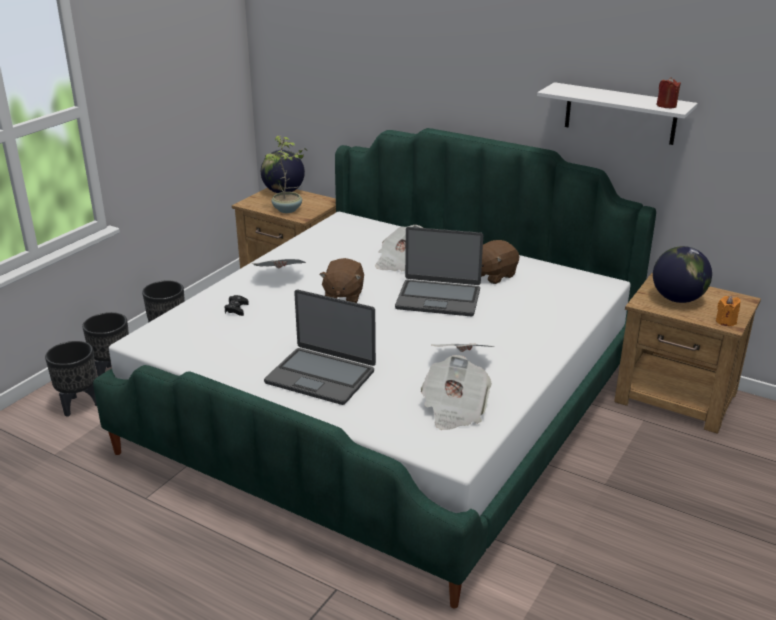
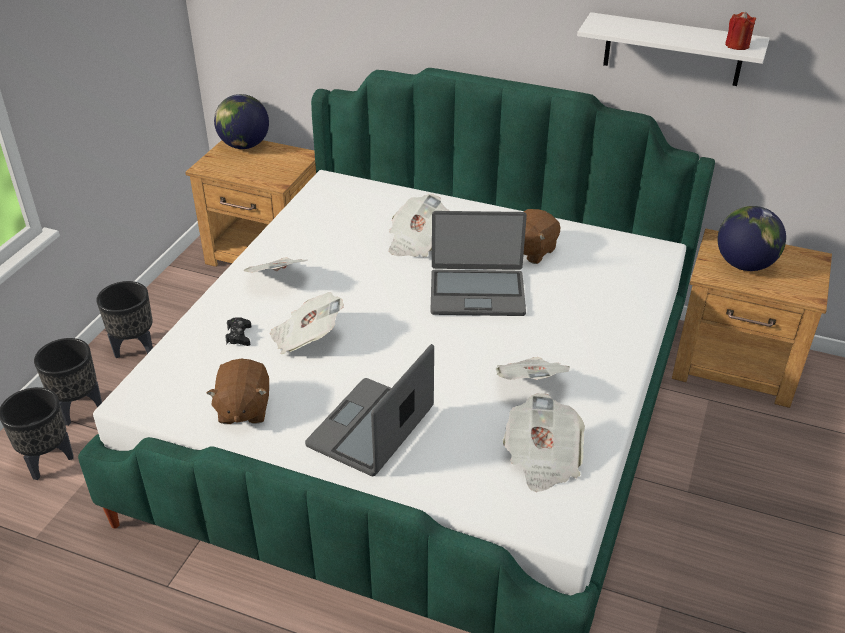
camera: 10 degrees left, 10 degrees up
potted plant [264,135,307,213] -> none
laptop [264,290,376,405] -> laptop turned 105 degrees clockwise [305,344,434,476]
brown plush toy [319,258,364,303] -> brown plush toy moved to [206,359,269,424]
orange candle [716,296,741,326] -> none
none -> newspaper [270,292,344,354]

